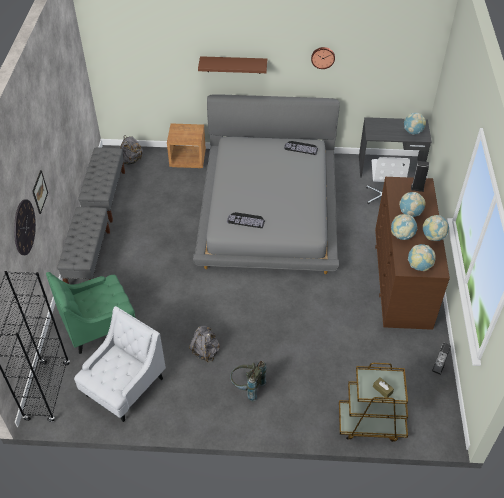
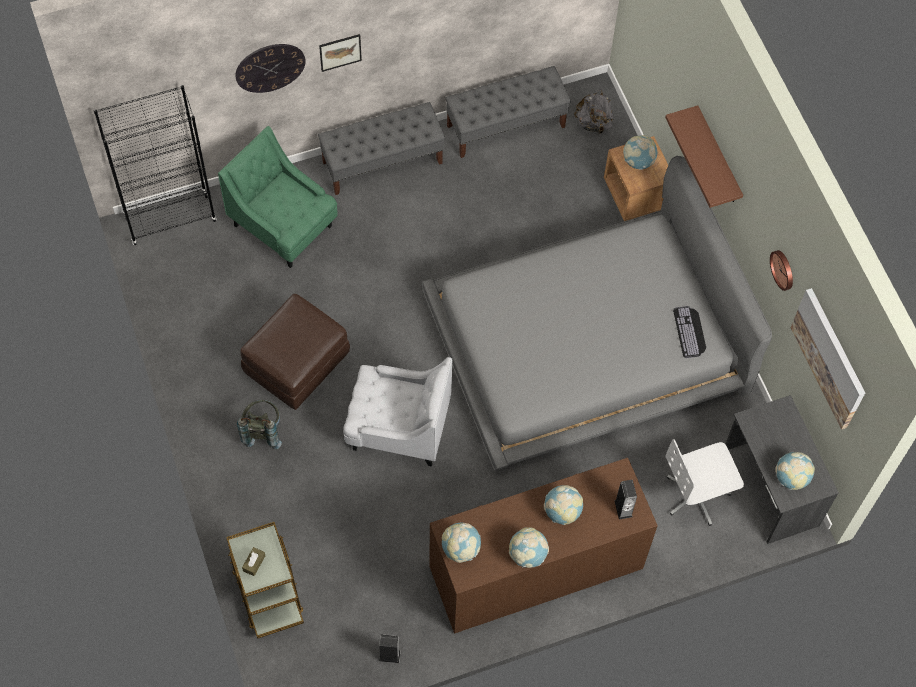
camera: 65 degrees right, 15 degrees up
white armchair [74,306,166,422] -> white armchair moved to [343,357,452,466]
grey backpack [189,326,220,363] -> brown ottoman [240,294,350,410]
keyboard [227,212,265,228] -> none
globe [391,214,417,240] -> globe moved to [623,135,657,170]
none -> picture [790,288,865,430]

